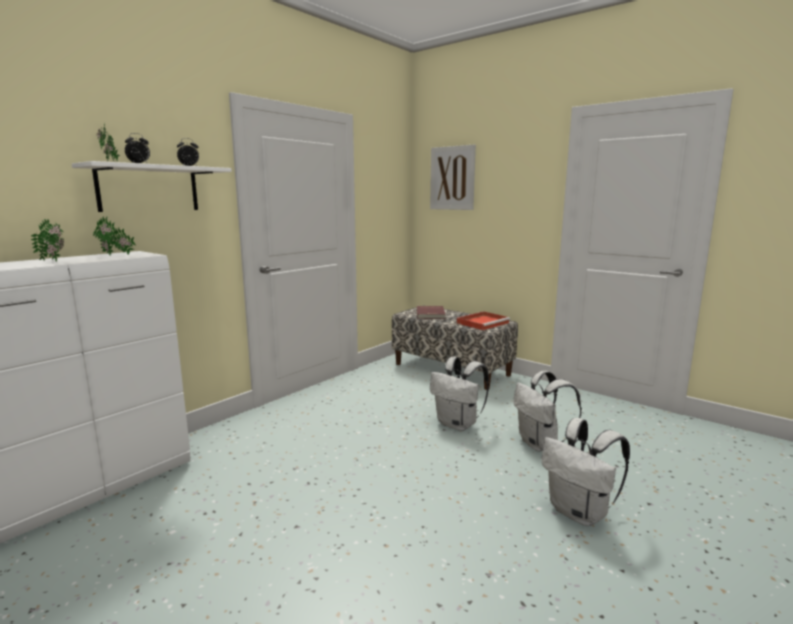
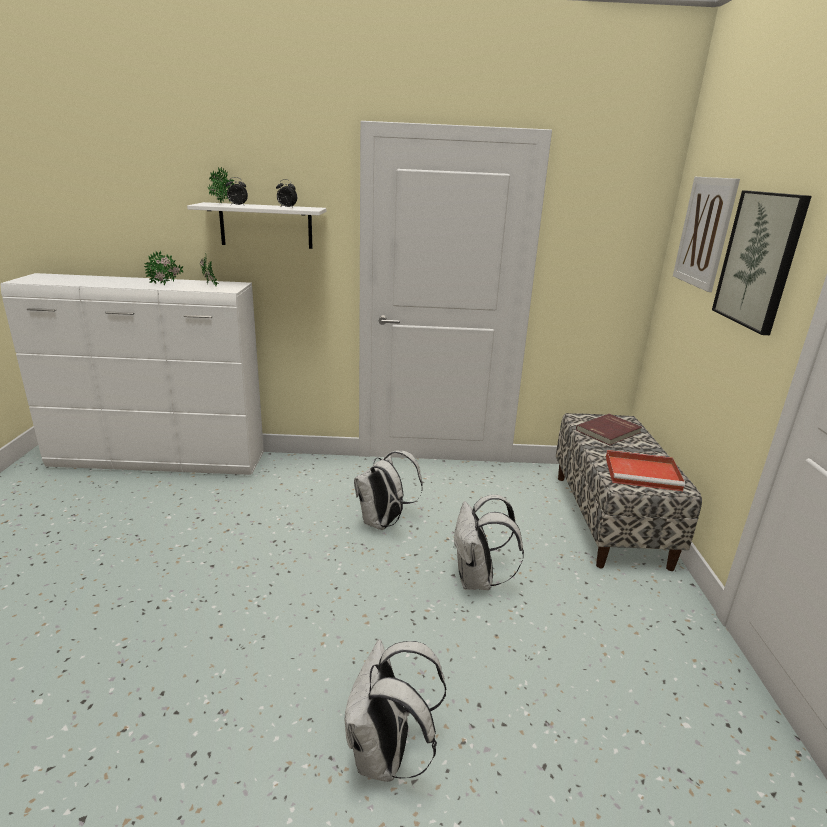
camera: 50 degrees right, 10 degrees up
white backpack [514,371,582,452] -> white backpack moved to [354,450,423,530]
none -> picture [712,190,812,335]

